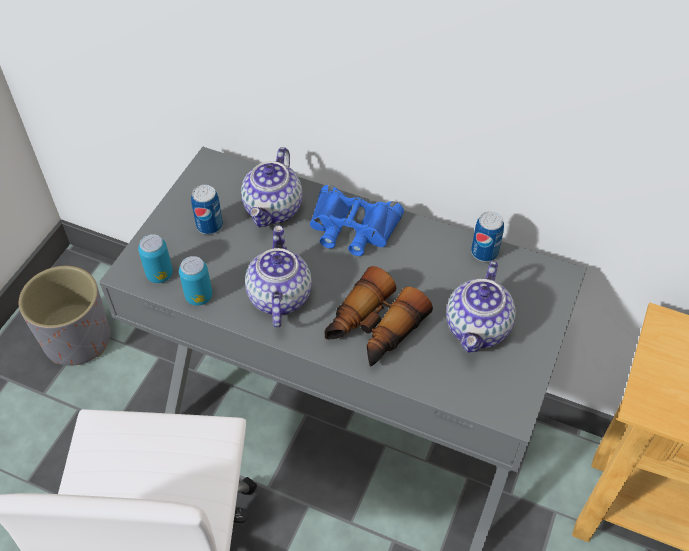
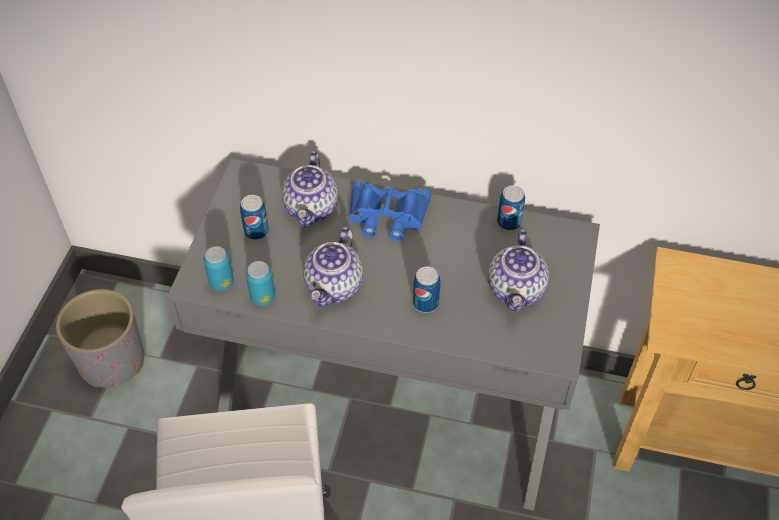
camera: 10 degrees left, 0 degrees up
teapot [245,225,312,328] -> teapot turned 150 degrees counterclockwise [303,227,363,306]
binoculars [325,266,433,366] -> can [413,267,440,313]

